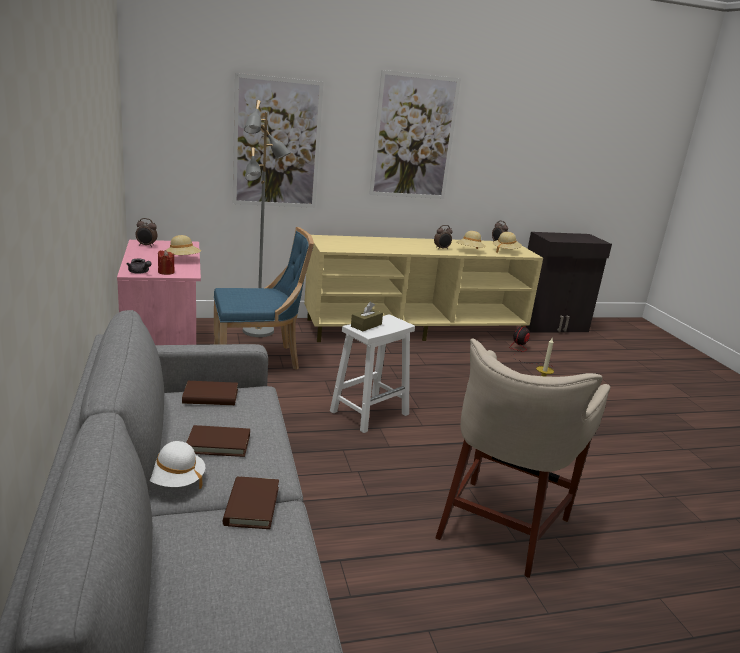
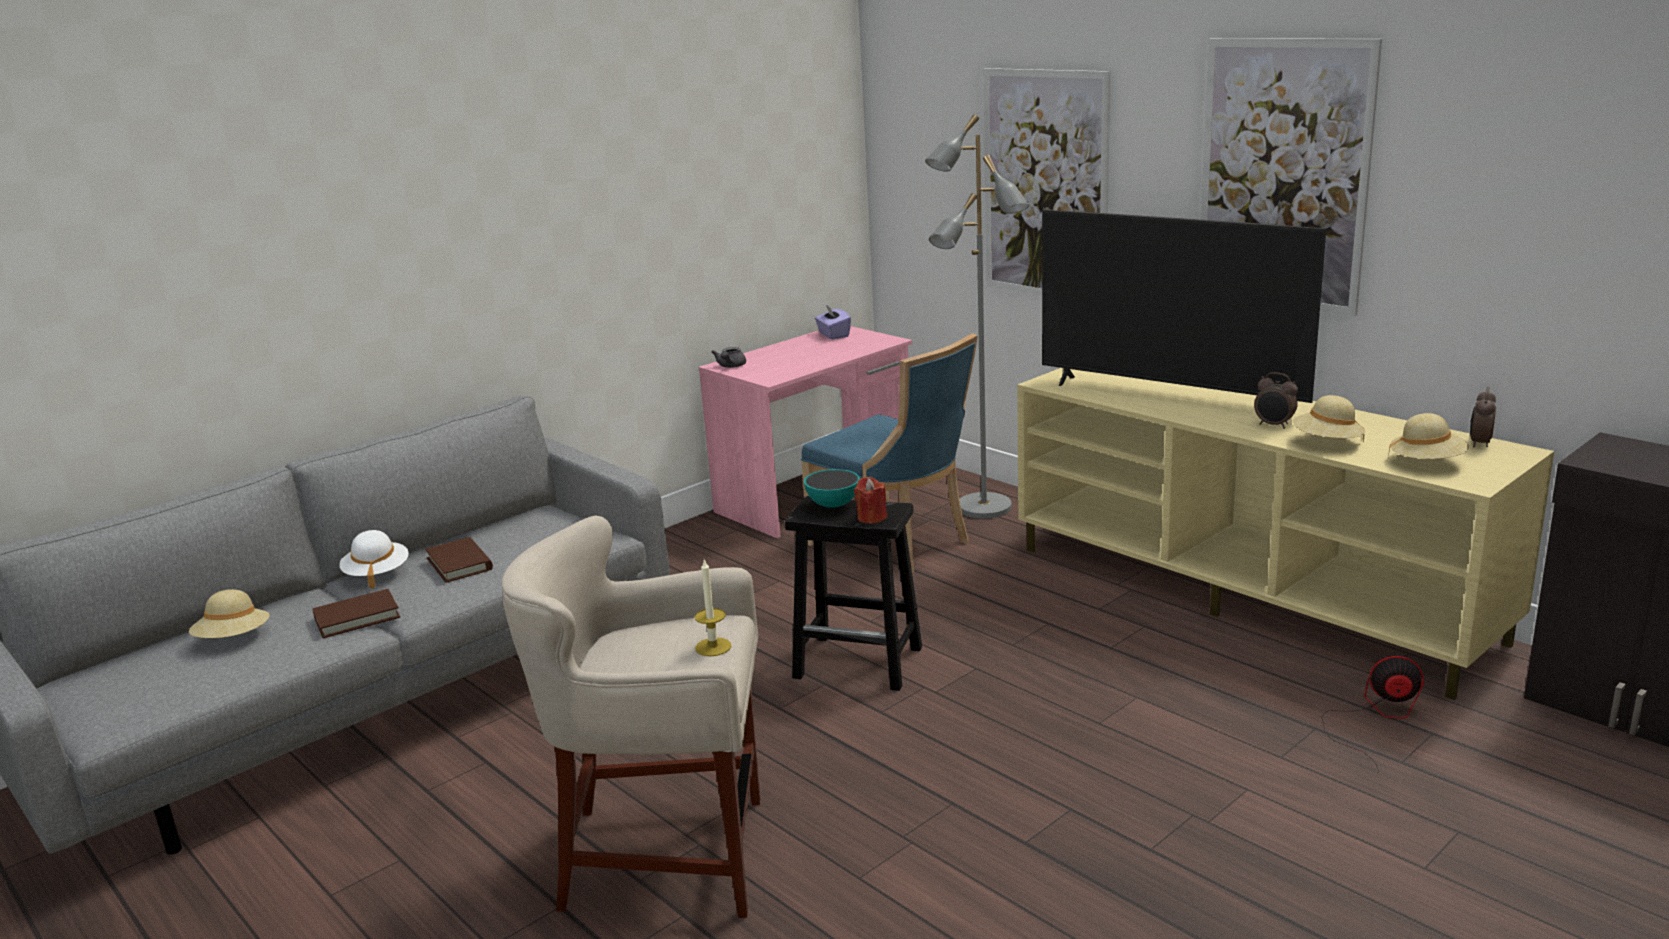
camera: 65 degrees right, 0 degrees up
alarm clock [135,218,158,247] -> purple tissue box [815,305,851,339]
red candle [158,250,175,275] -> red candle moved to [854,477,887,524]
beige hat [164,235,201,255] -> beige hat moved to [189,589,270,638]
brown book [182,381,238,405] -> none
white stool [330,315,415,433] -> black stool [785,496,922,691]
brown tissue box [351,302,383,331] -> bowl [804,469,860,508]
none -> television [1042,210,1326,403]

